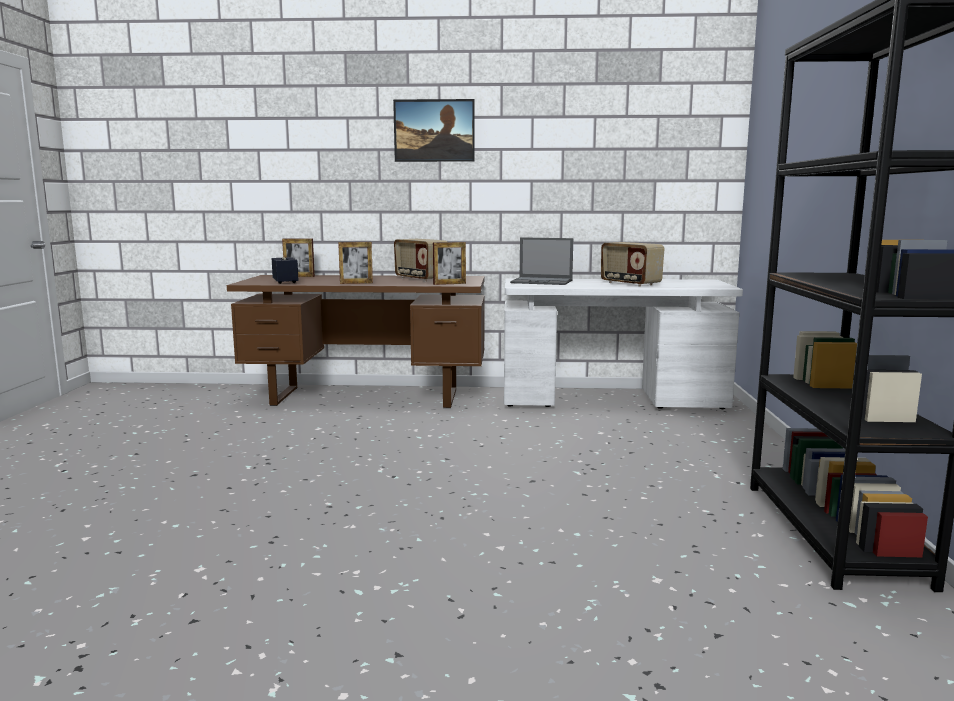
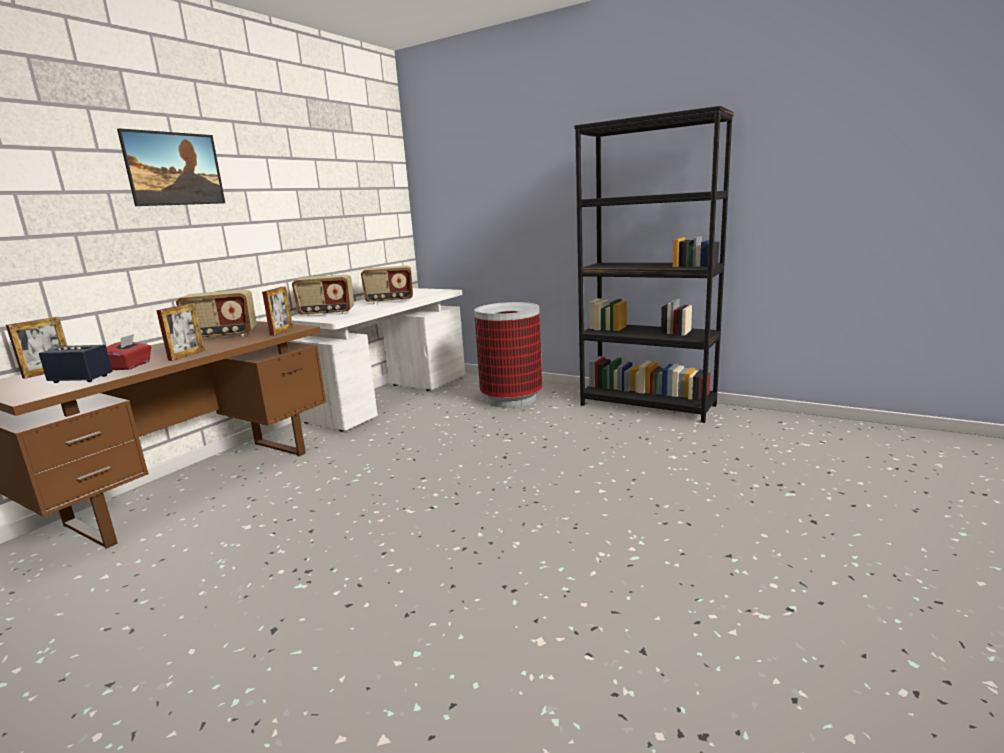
camera: 60 degrees left, 5 degrees up
laptop [510,237,573,285] -> radio [292,275,354,317]
none -> red tissue box [106,334,152,370]
none -> trash can [474,302,542,408]

